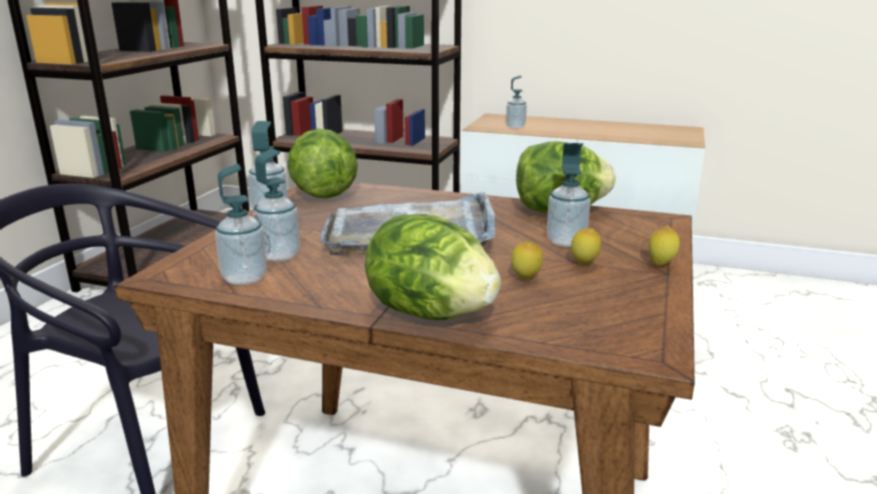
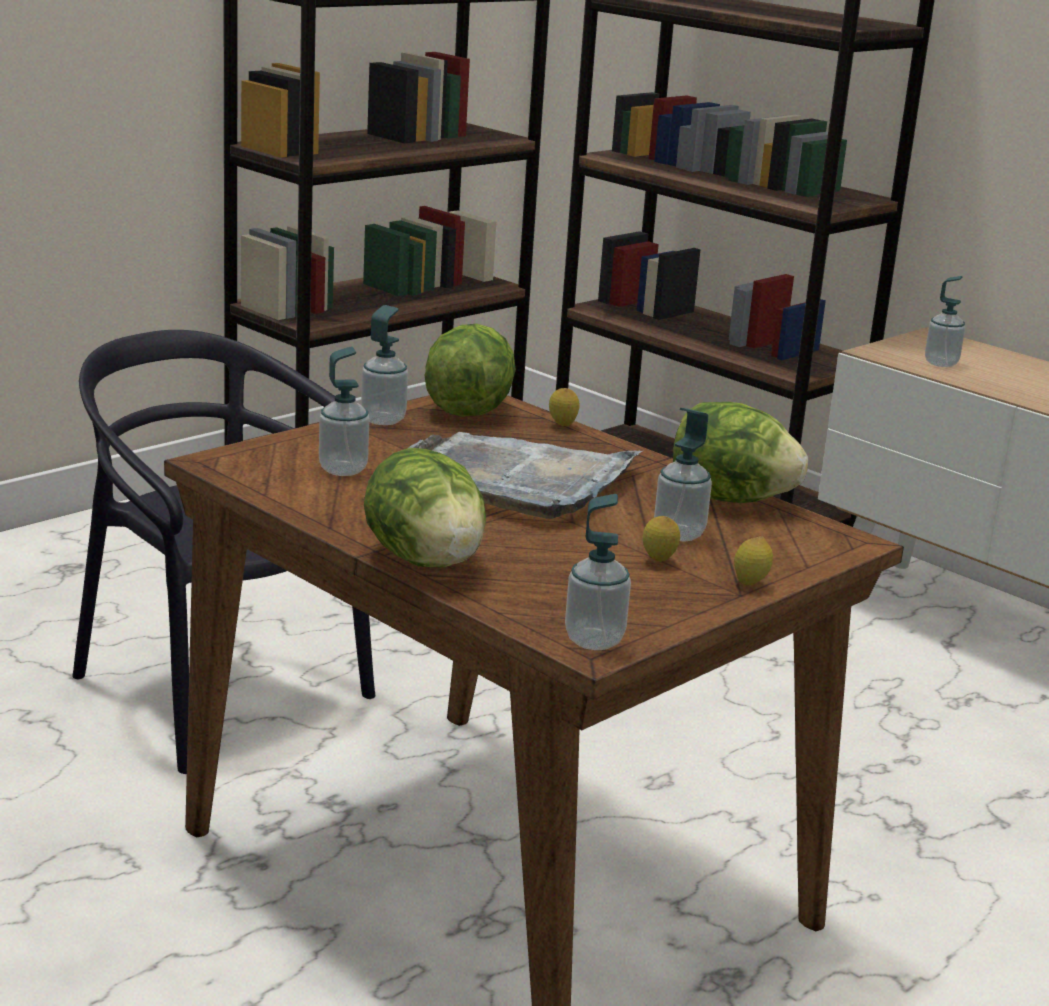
camera: 25 degrees right, 0 degrees up
soap dispenser [215,164,267,285] -> soap dispenser moved to [565,494,631,650]
lemon [511,241,543,280] -> lemon moved to [549,388,579,426]

